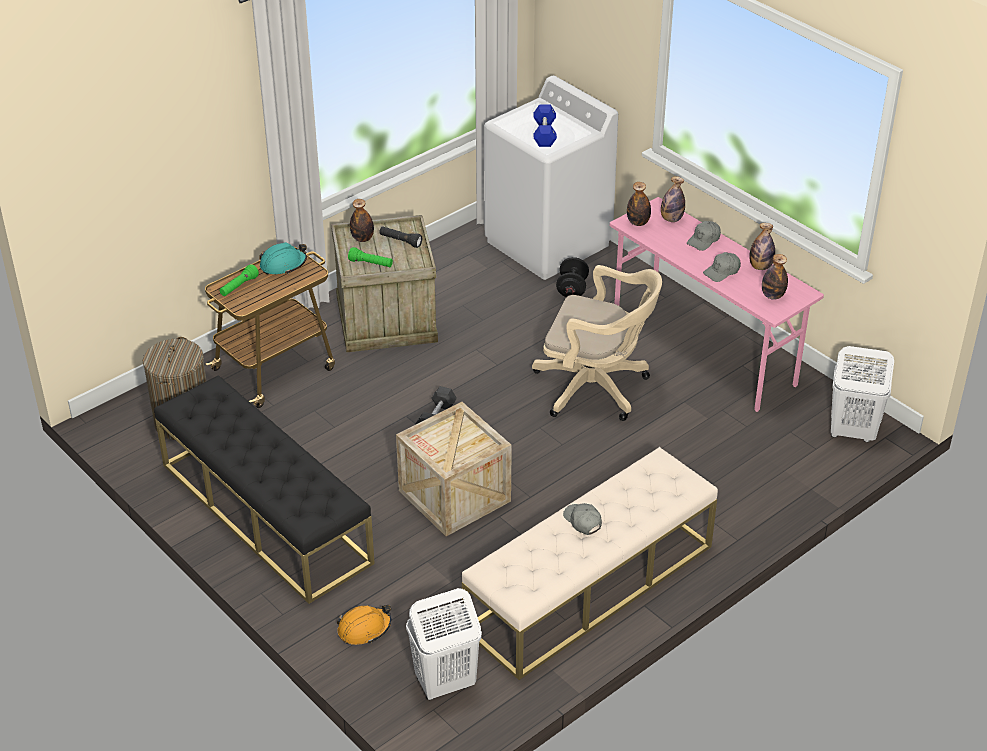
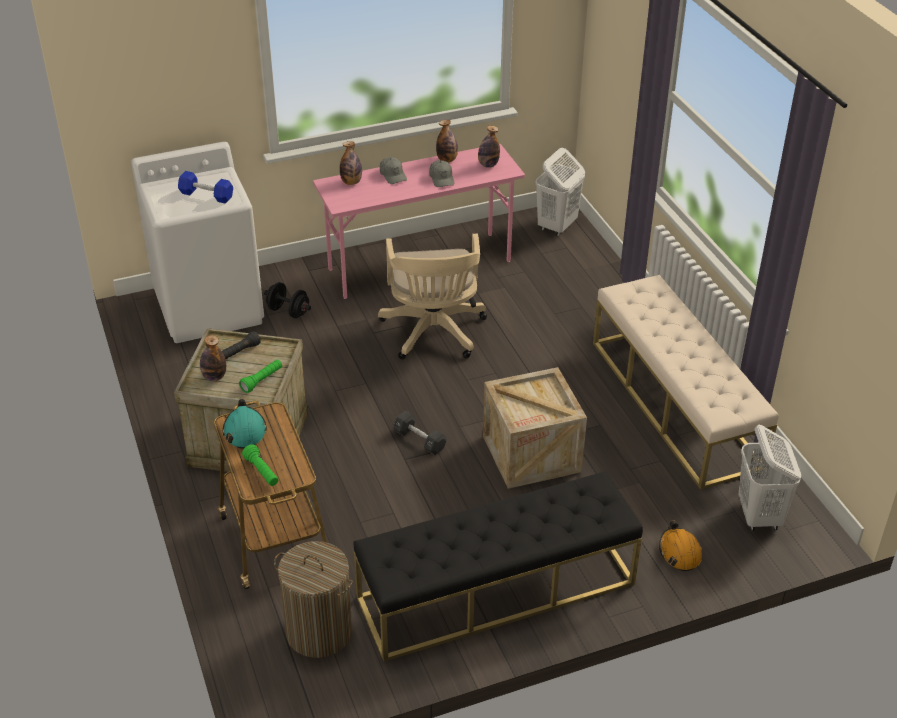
camera: 70 degrees left, 0 degrees up
beige office chair [532,265,662,421] -> beige office chair turned 135 degrees clockwise [378,234,487,359]
grey cap [563,503,602,535] -> none
bottle [627,182,651,226] -> none

